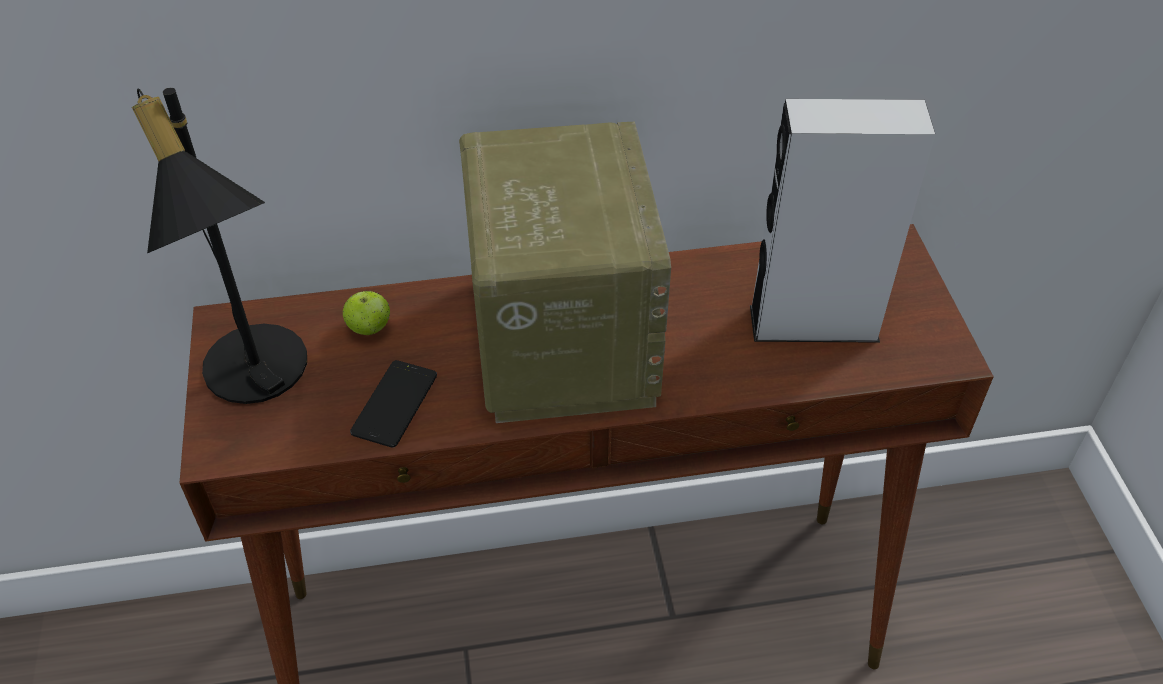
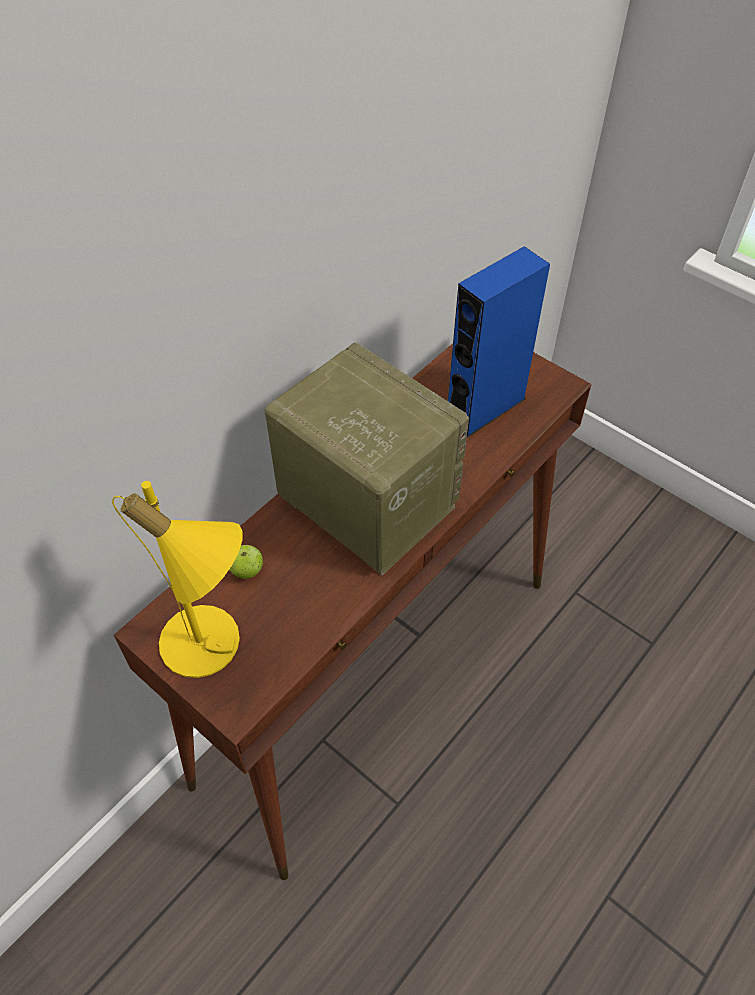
camera: 40 degrees left, 5 degrees up
black table lamp [132,88,307,404] -> yellow table lamp [112,481,243,678]
phone [350,360,437,448] -> none
grey speaker [750,99,935,343] -> blue speaker [448,246,550,437]

